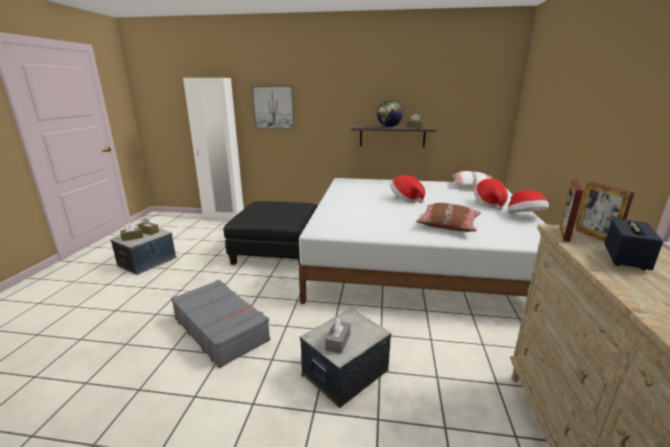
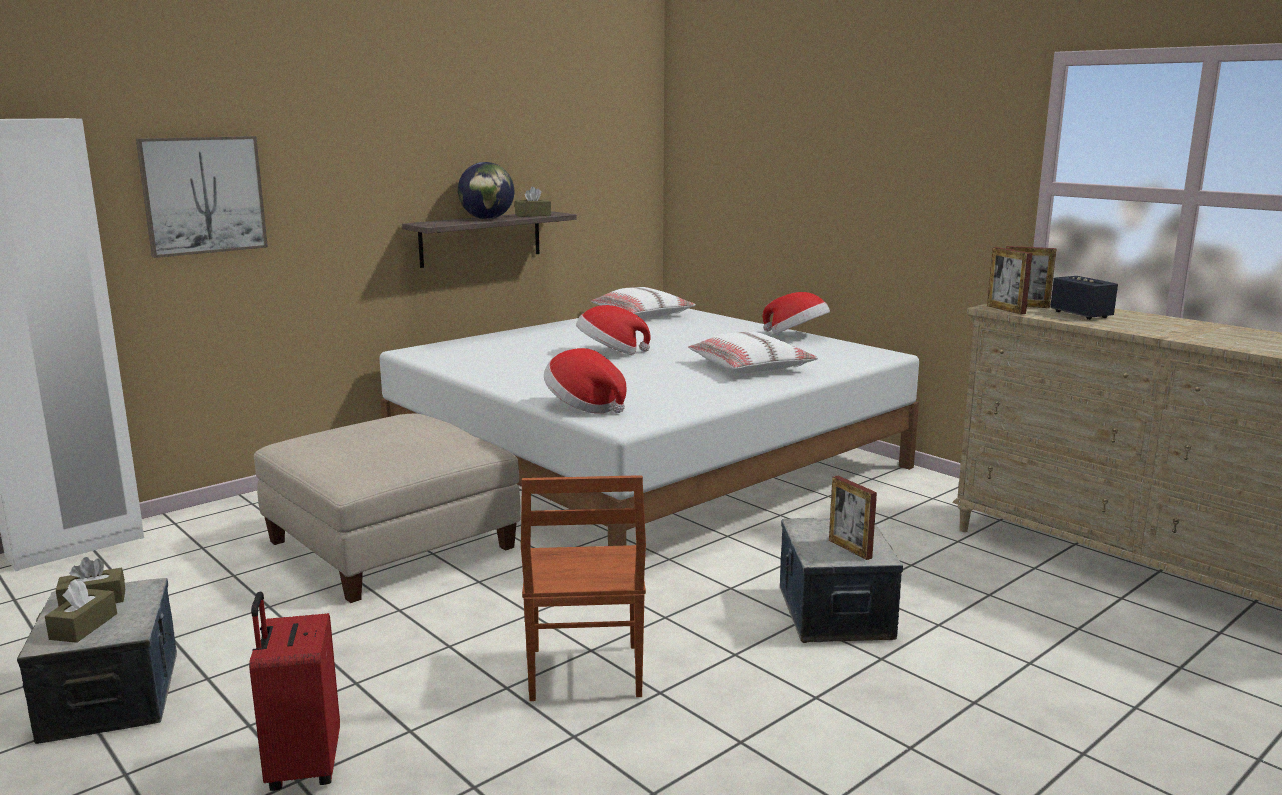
camera: 50 degrees left, 5 degrees down
grey suitcase [171,280,270,368] -> brown chair [521,475,646,701]
black ottoman [223,201,318,265] -> beige ottoman [254,414,521,603]
grey tissue box [325,318,351,354] -> picture frame [829,476,877,560]
brown pillow [416,203,481,232] -> white pillow [688,332,818,373]
hat [474,179,508,210] -> hat moved to [544,348,627,413]
none -> red suitcase [249,591,340,791]

